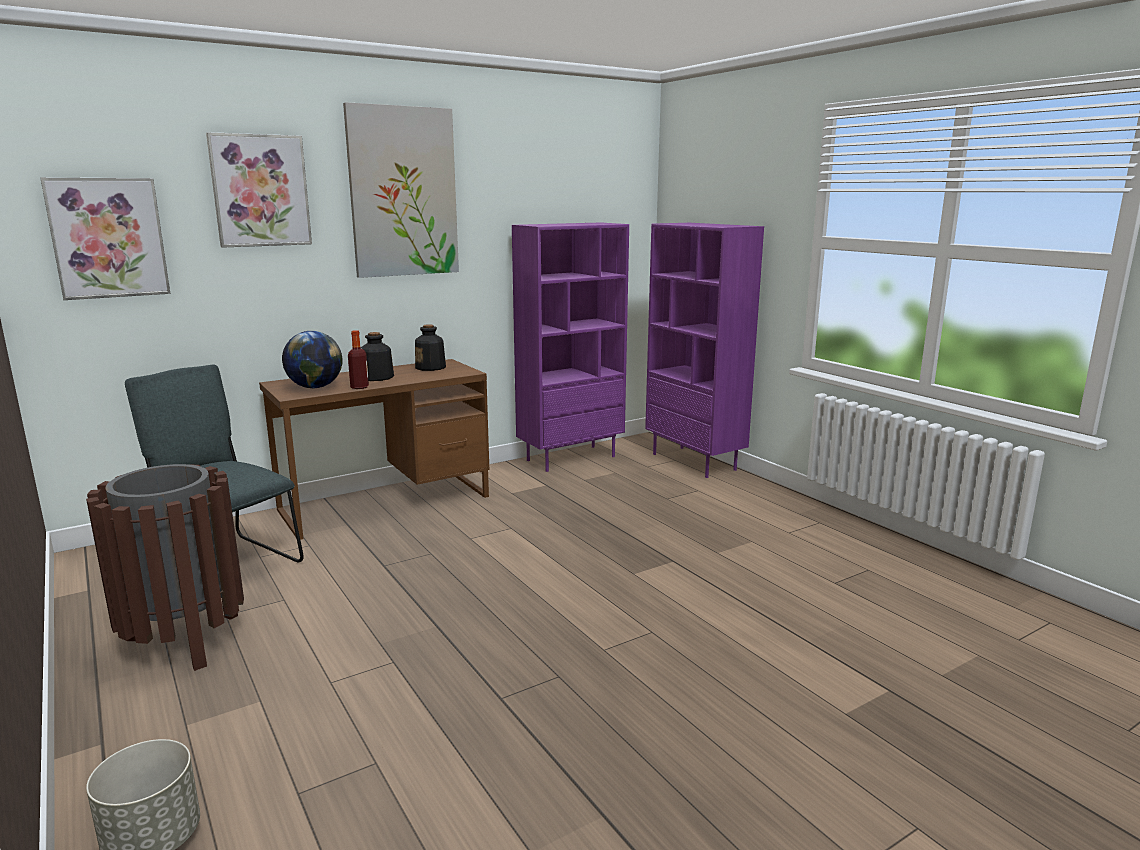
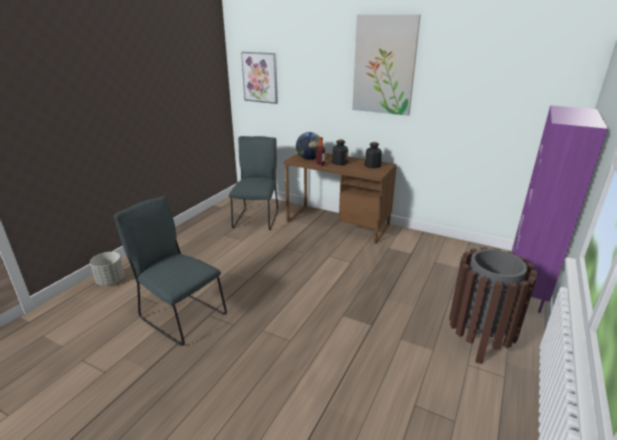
camera: 60 degrees right, 10 degrees up
brown trash can [86,464,244,671] -> brown trash can moved to [449,247,537,364]
picture [206,132,312,248] -> none
purple bookcase [512,222,629,472] -> none
none -> grey chair [114,196,227,346]

